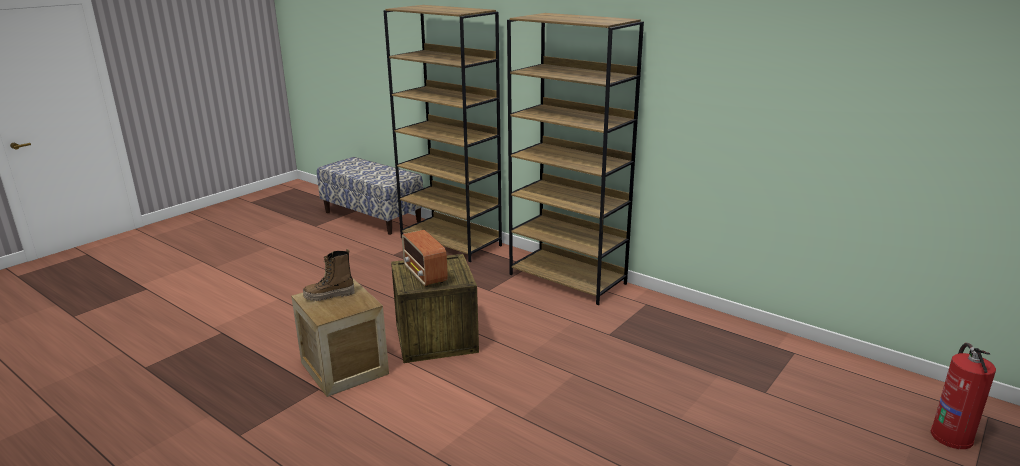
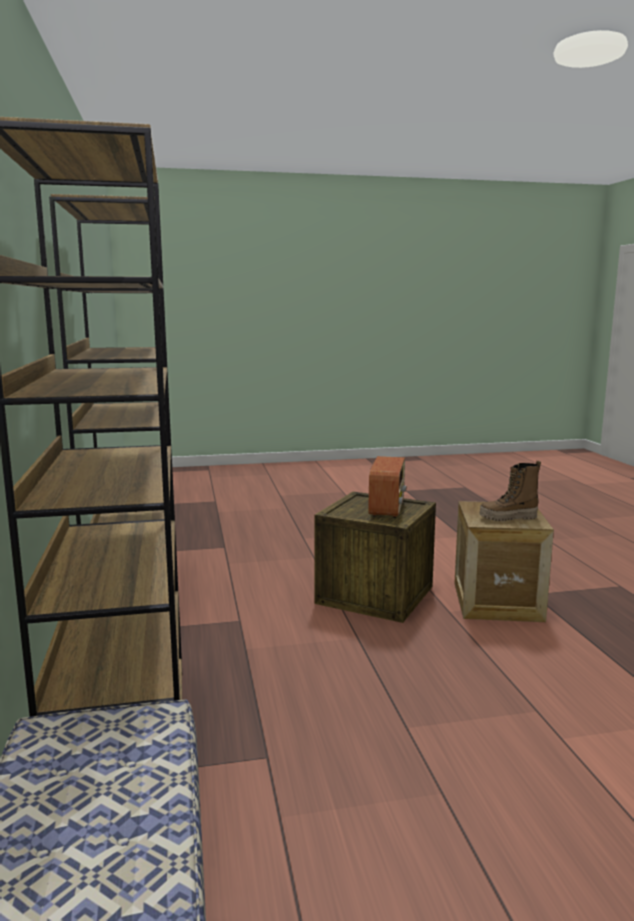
camera: 140 degrees left, 10 degrees down
boot [303,249,355,301] -> boot turned 150 degrees clockwise [479,461,541,521]
fire extinguisher [931,343,996,449] -> none

